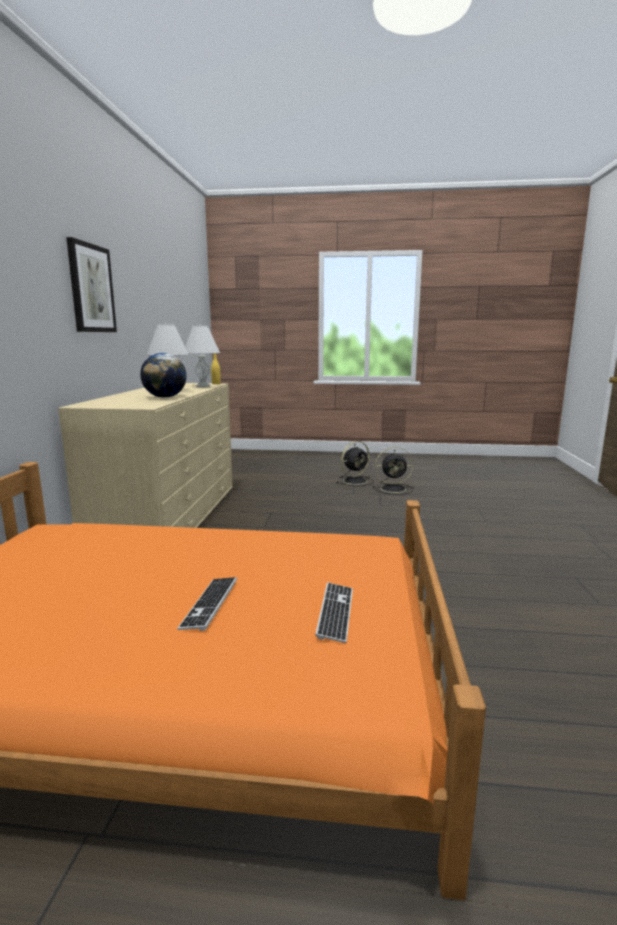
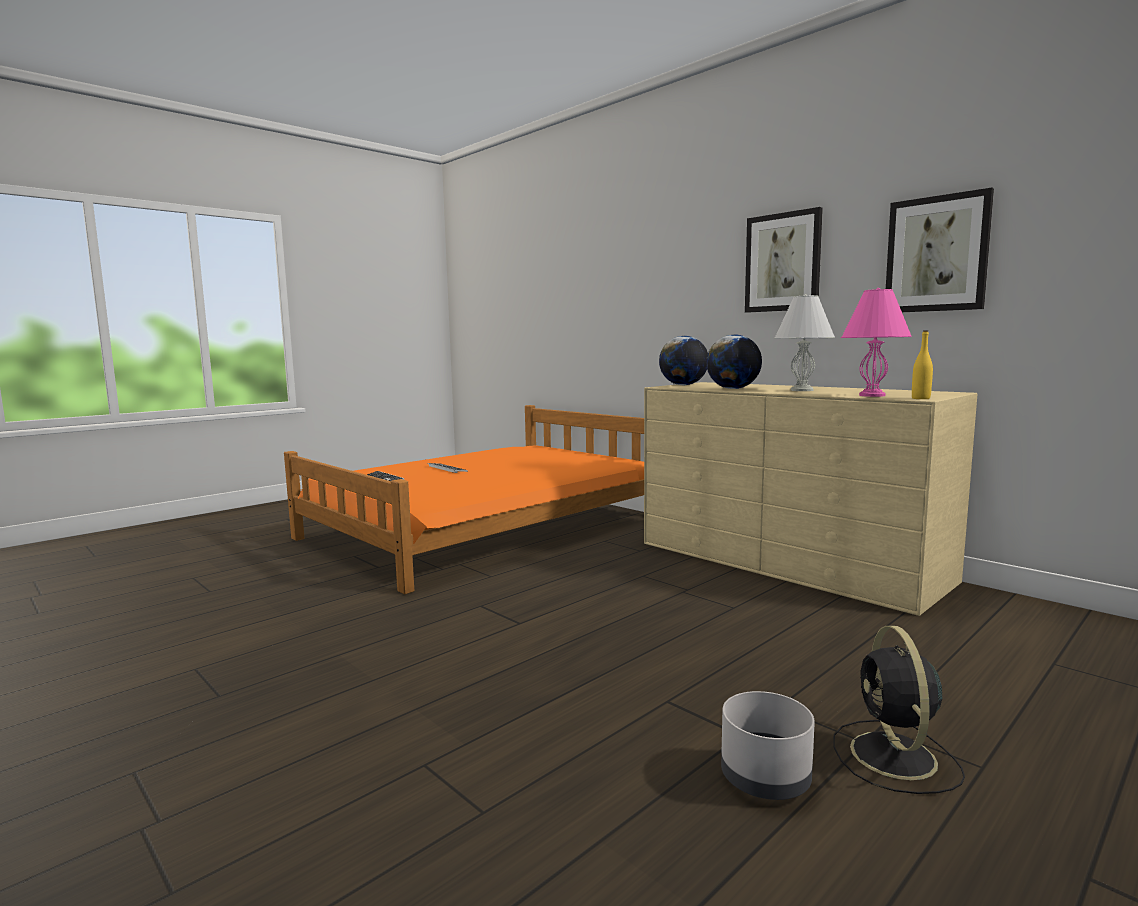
camera: 130 degrees right, 5 degrees down
white table lamp [185,324,220,387] -> pink table lamp [841,288,912,397]
black fan [373,447,414,495] -> grey planter [721,691,815,800]
none -> globe [659,336,708,385]
none -> picture [886,188,994,312]

